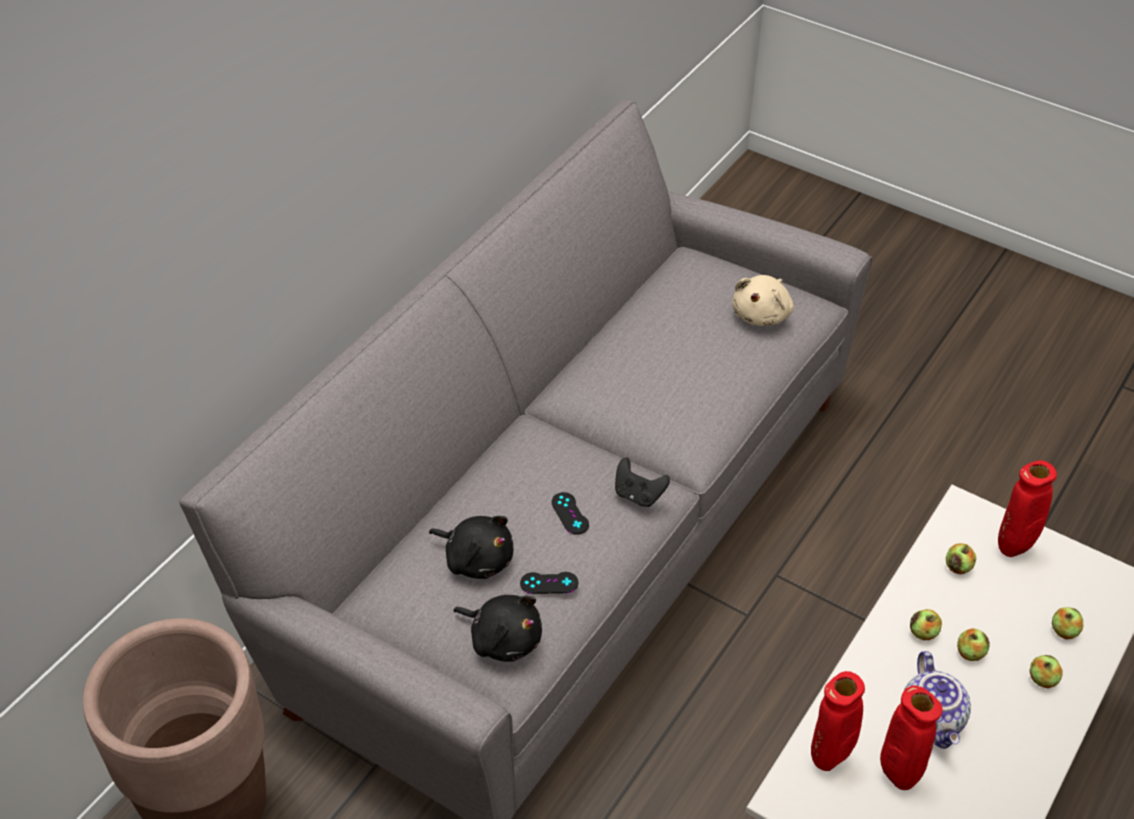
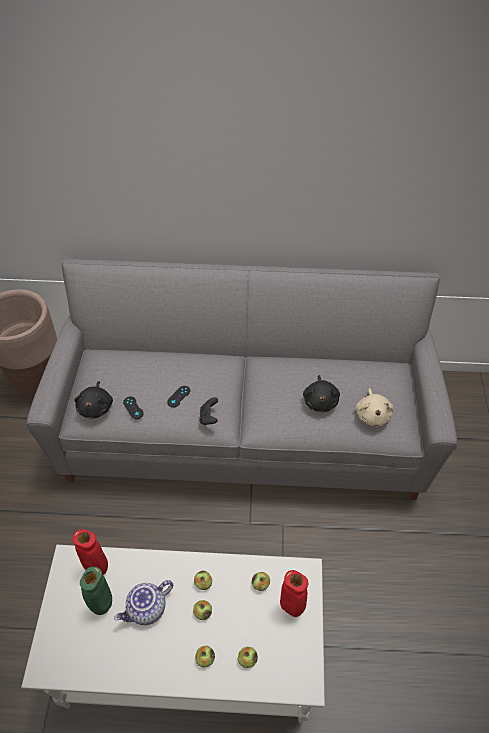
camera: 60 degrees right, 5 degrees up
black plush toy [429,516,513,579] -> black plush toy moved to [303,375,340,412]
beige plush toy [732,275,794,326] -> beige plush toy turned 90 degrees counterclockwise [355,388,393,427]
red vase [880,686,943,790] -> green vase [80,567,112,615]

